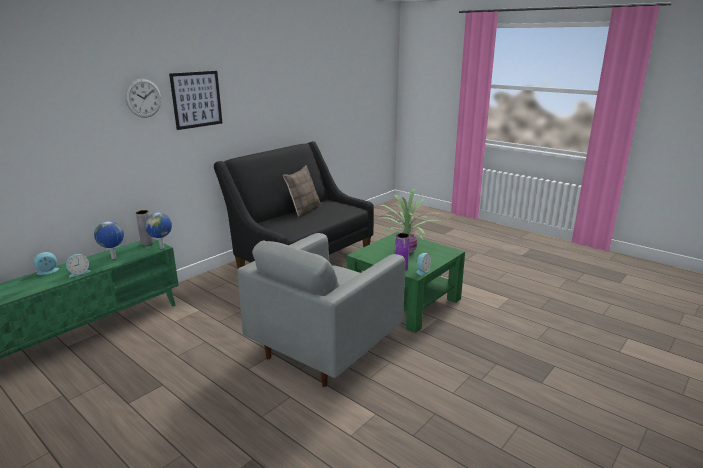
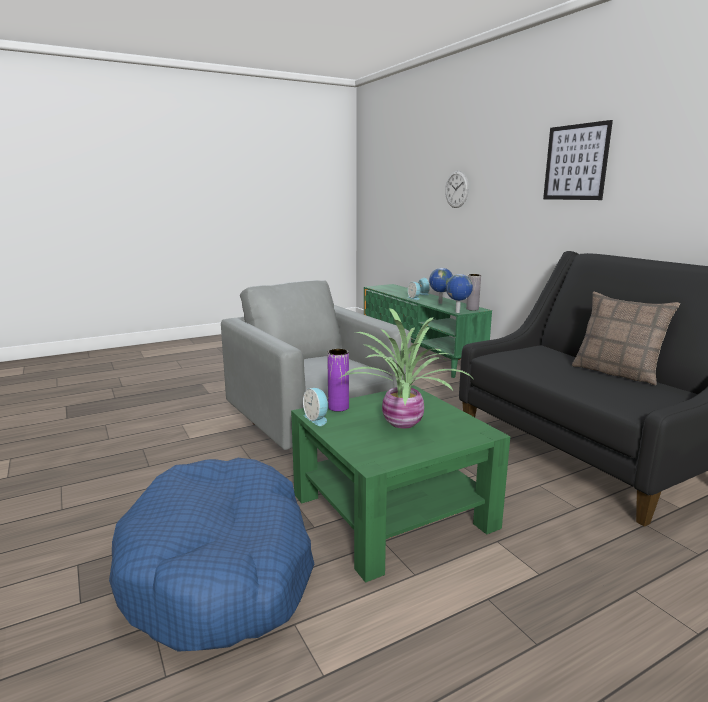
camera: 110 degrees right, 5 degrees down
wall clock [125,79,162,118] -> wall clock moved to [445,171,469,208]
none -> blue dog bed [109,458,314,652]

